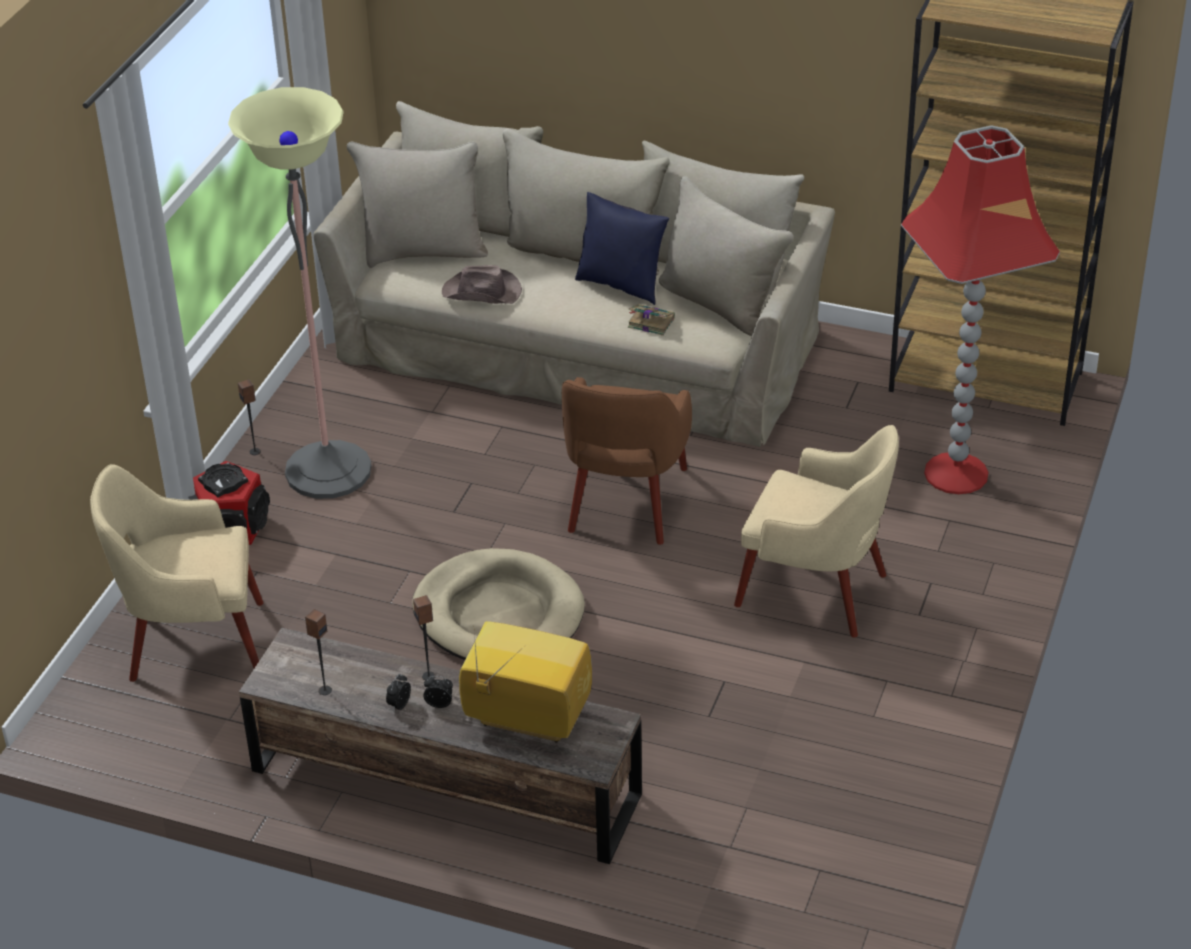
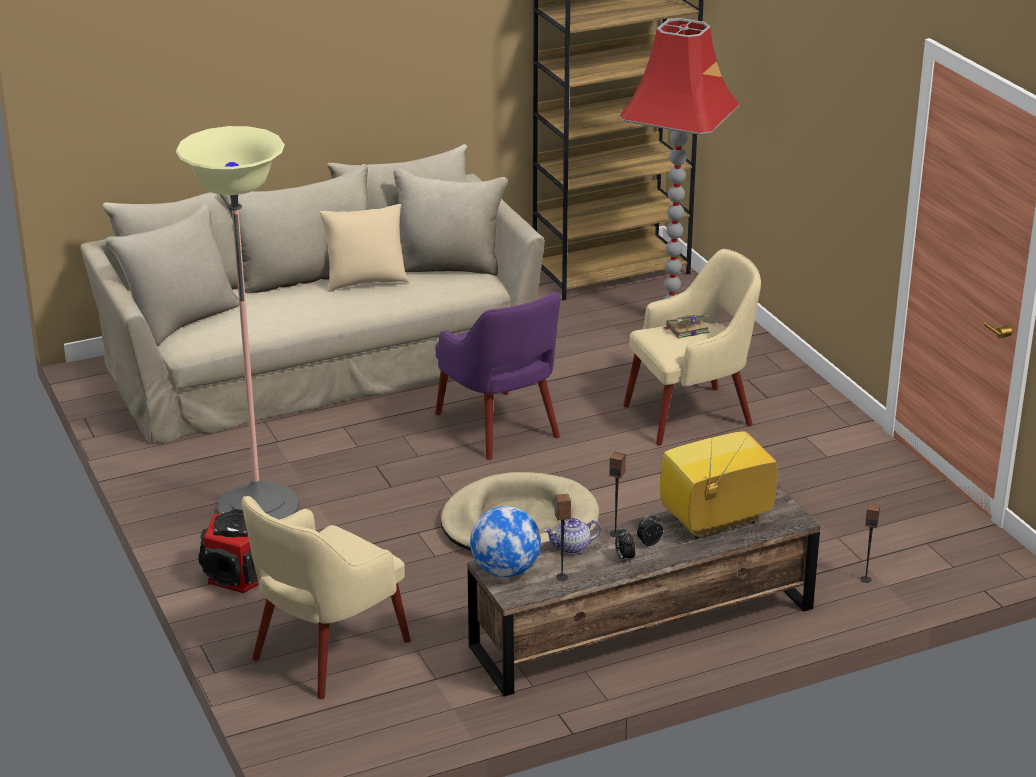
camera: 45 degrees left, 10 degrees down
speaker [238,379,261,455] -> speaker moved to [860,503,880,583]
brown hat [442,265,522,304] -> none
brown armchair [562,377,692,545] -> purple armchair [435,292,560,460]
blue pillow [575,192,669,305] -> beige pillow [320,204,409,292]
book [628,304,675,336] -> book moved to [664,314,709,339]
none -> globe [470,506,541,577]
none -> teapot [544,518,601,554]

